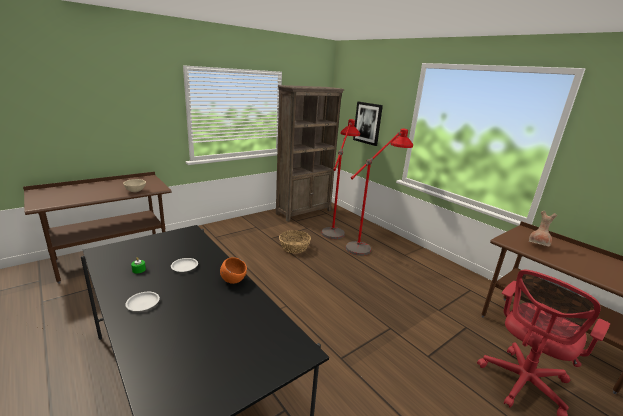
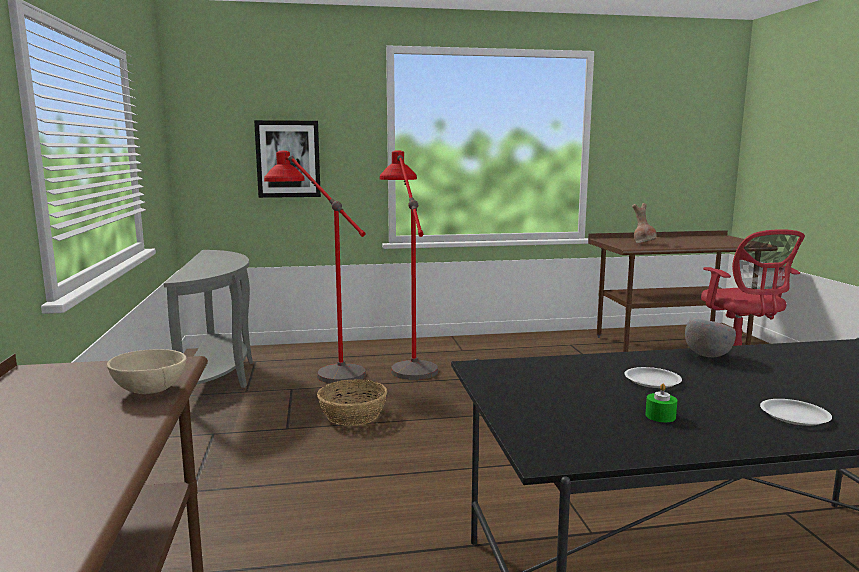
camera: 60 degrees left, 10 degrees down
orange bowl [220,257,247,284] -> grey bowl [685,318,736,357]
brown bookcase [276,85,344,222] -> grey console table [164,250,253,388]

